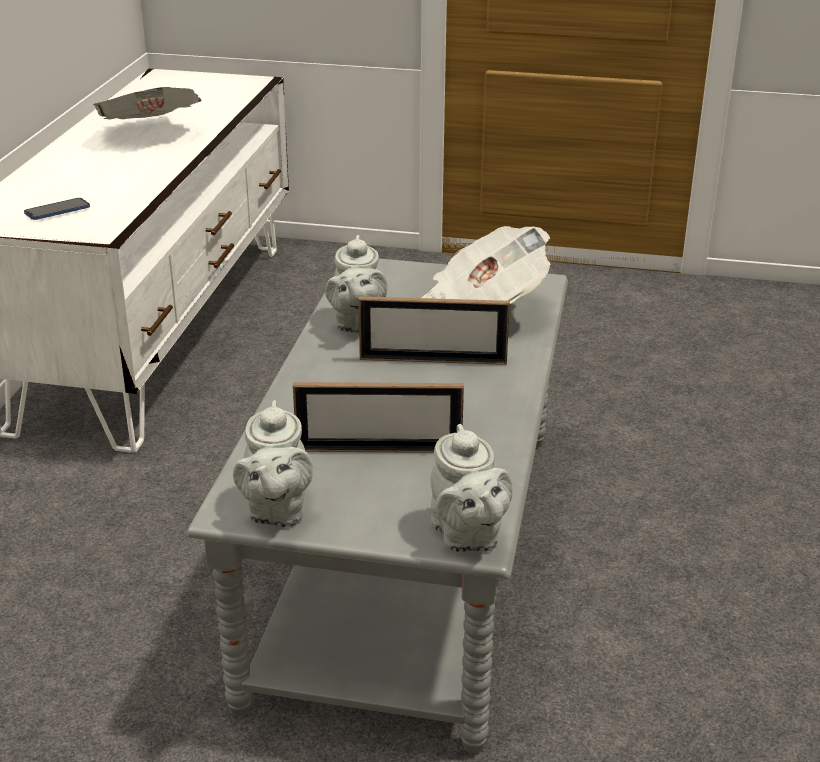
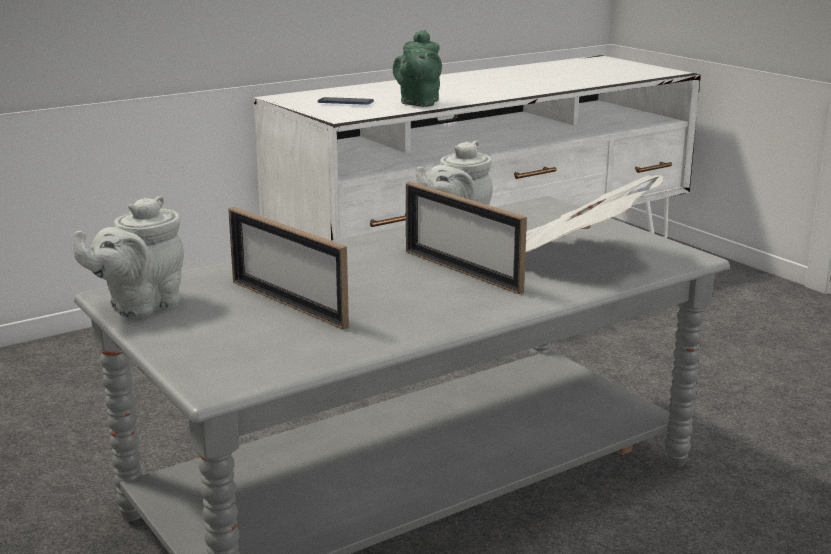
camera: 45 degrees right, 10 degrees down
newspaper [93,87,201,119] -> none
grey teapot [430,424,513,552] -> none
none -> green teapot [393,30,442,107]

